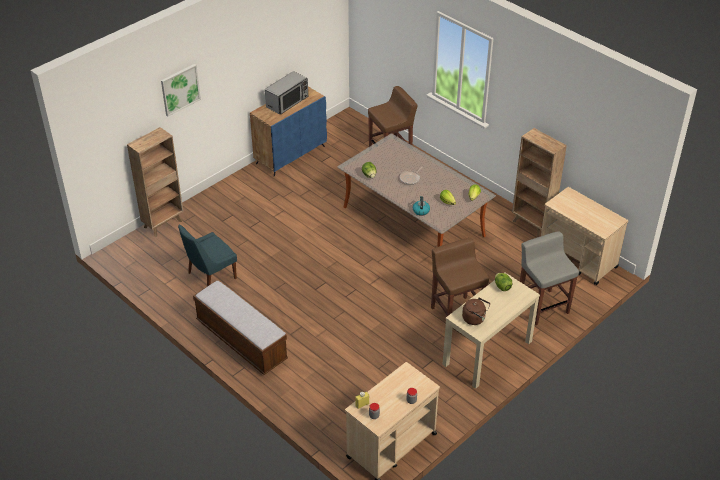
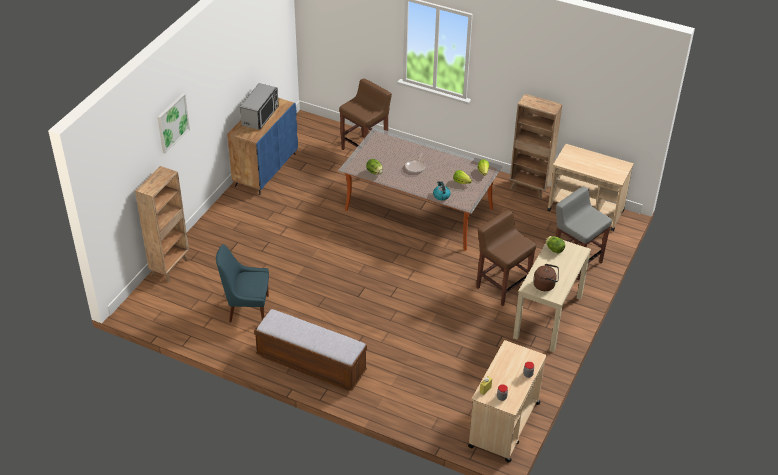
camera: 20 degrees left, 0 degrees up
blue chair [178,225,237,286] -> blue chair turned 60 degrees clockwise [216,244,269,322]

